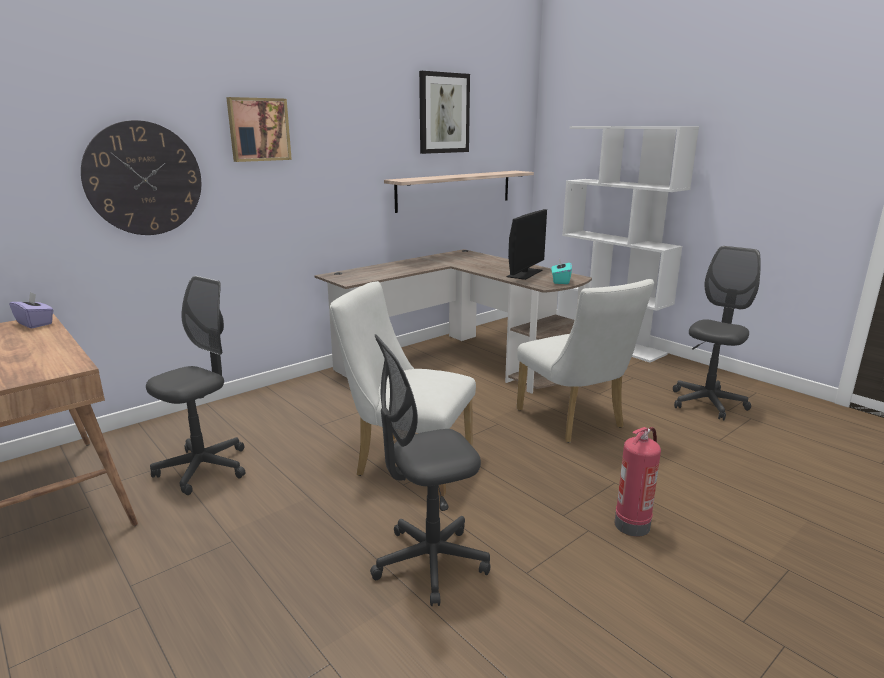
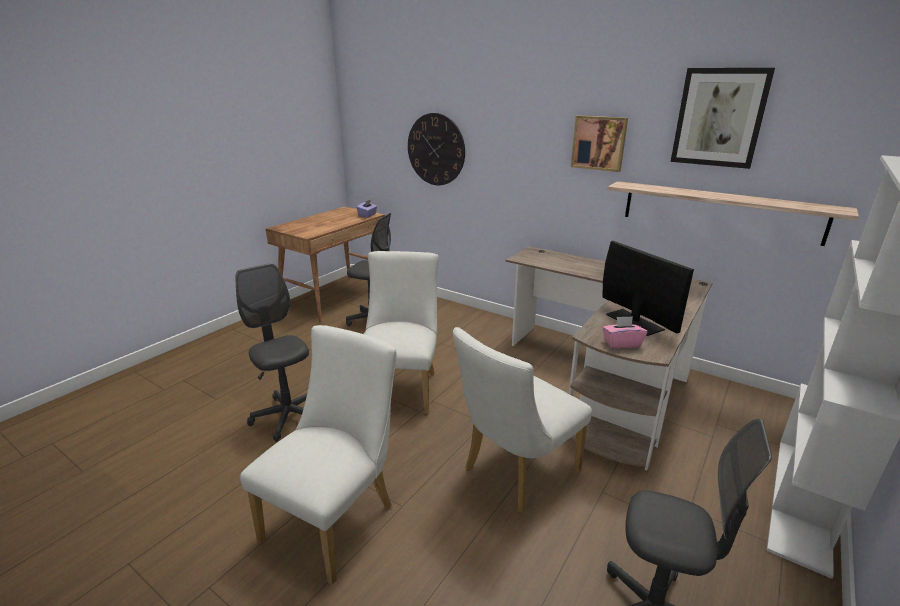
camera: 75 degrees right, 5 degrees up
picture [226,97,292,162] -> picture moved to [571,115,628,172]
monitor [507,209,547,280] -> monitor turned 135 degrees counterclockwise [602,241,694,336]
turquoise tissue box [551,257,572,284] -> pink tissue box [603,316,647,349]
fire extinguisher [614,427,661,537] -> white chair [240,325,397,585]

